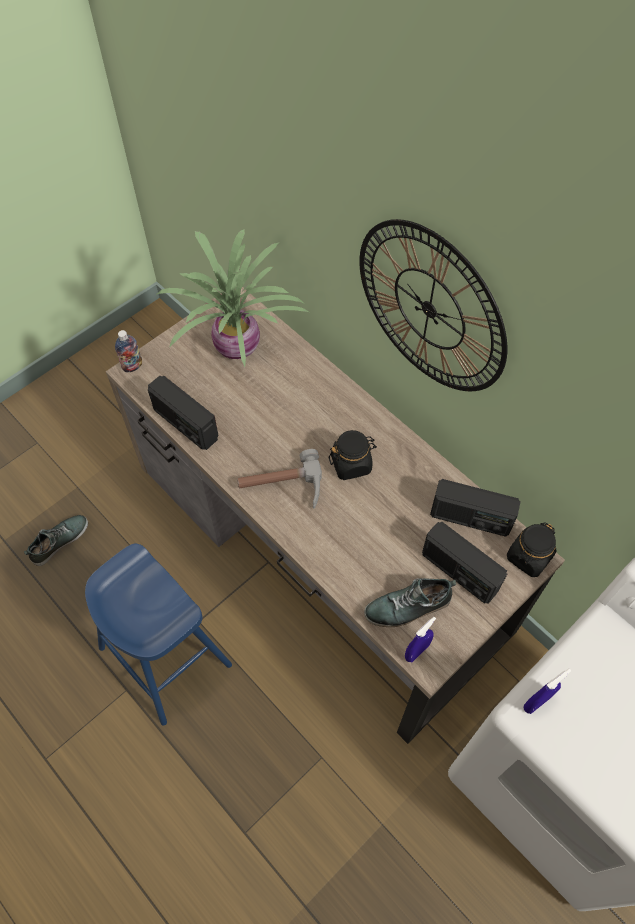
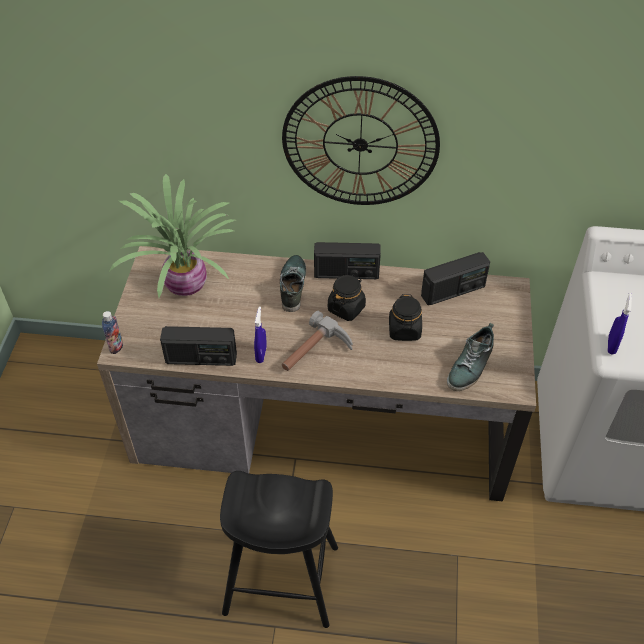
camera: 40 degrees left, 10 degrees down
shoe [24,515,88,566] -> shoe moved to [280,255,306,312]
blue stool [85,544,232,726] -> black stool [220,471,338,628]
blue spray bottle [405,617,436,662] -> blue spray bottle moved to [254,307,267,363]
radio [422,522,507,604] -> radio moved to [314,242,381,279]
black jar [507,522,557,577] -> black jar moved to [389,294,422,341]

